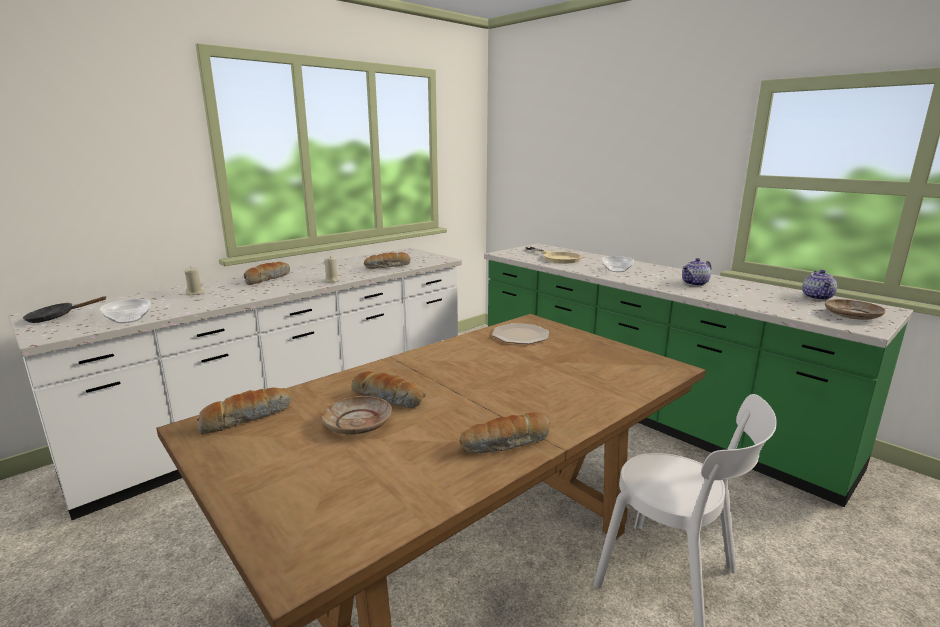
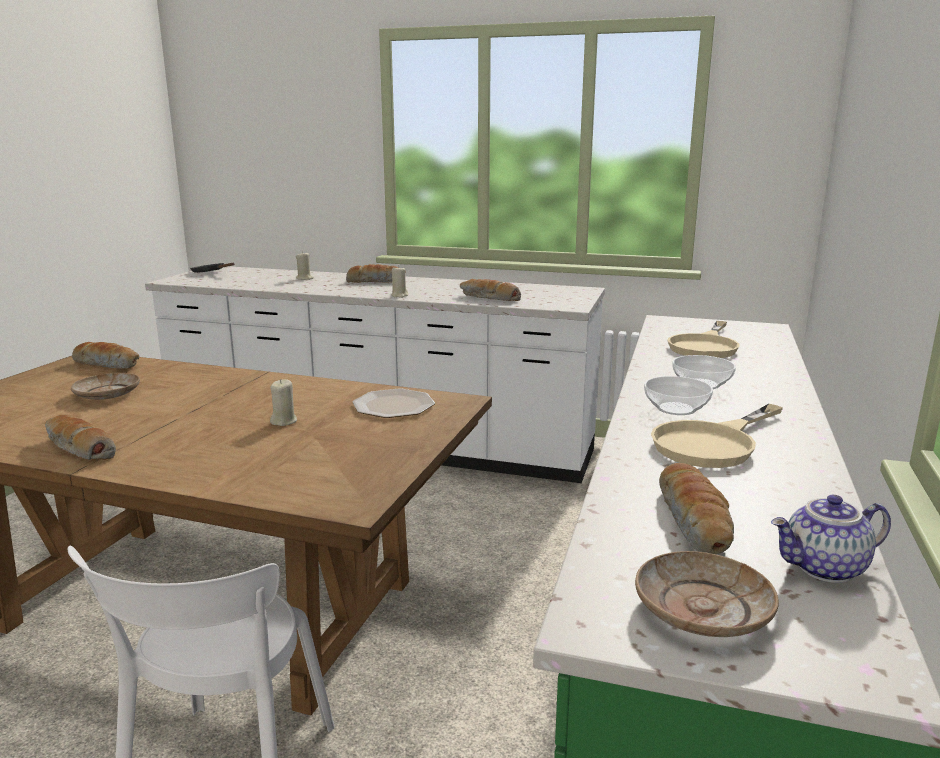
camera: 60 degrees right, 0 degrees up
bowl [100,299,150,323] -> bowl moved to [644,376,713,415]
bread [351,371,426,408] -> bread moved to [659,463,734,554]
teapot [682,258,711,286] -> beige frying pan [651,404,783,468]
none -> beige candle [270,379,297,426]

